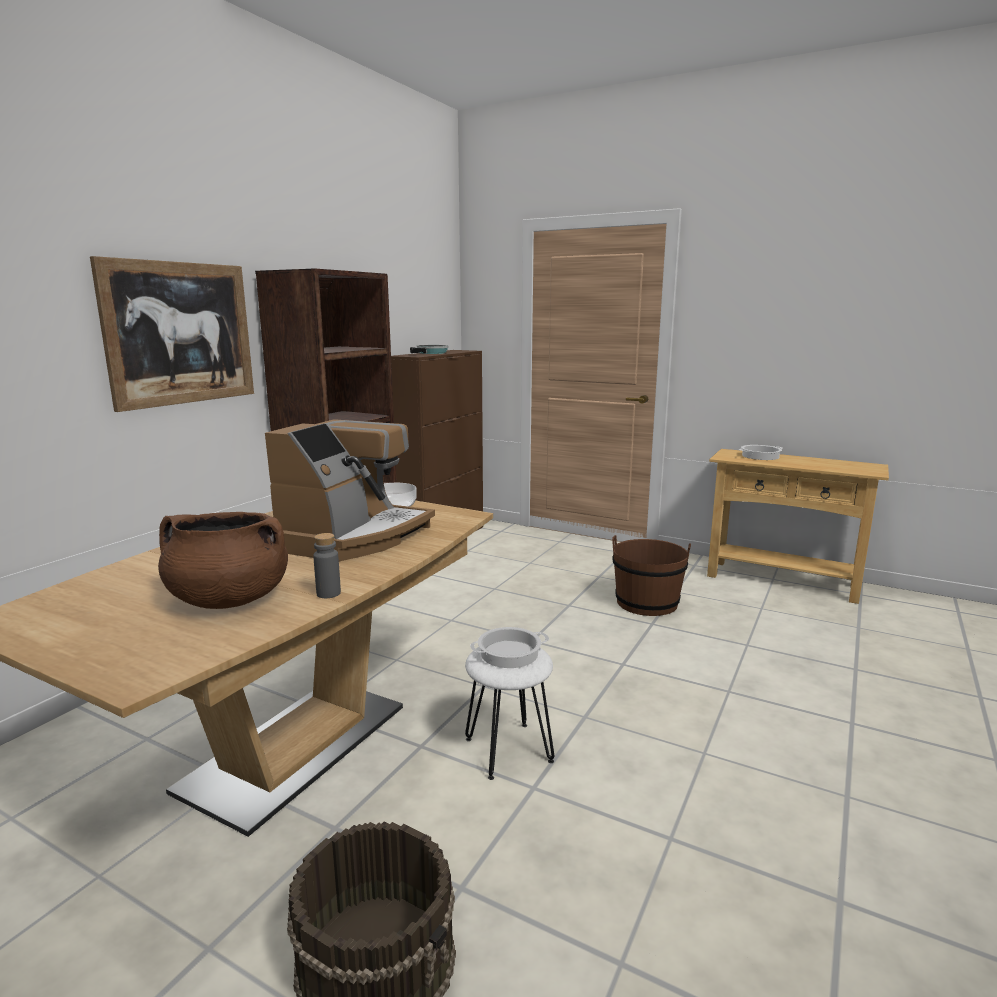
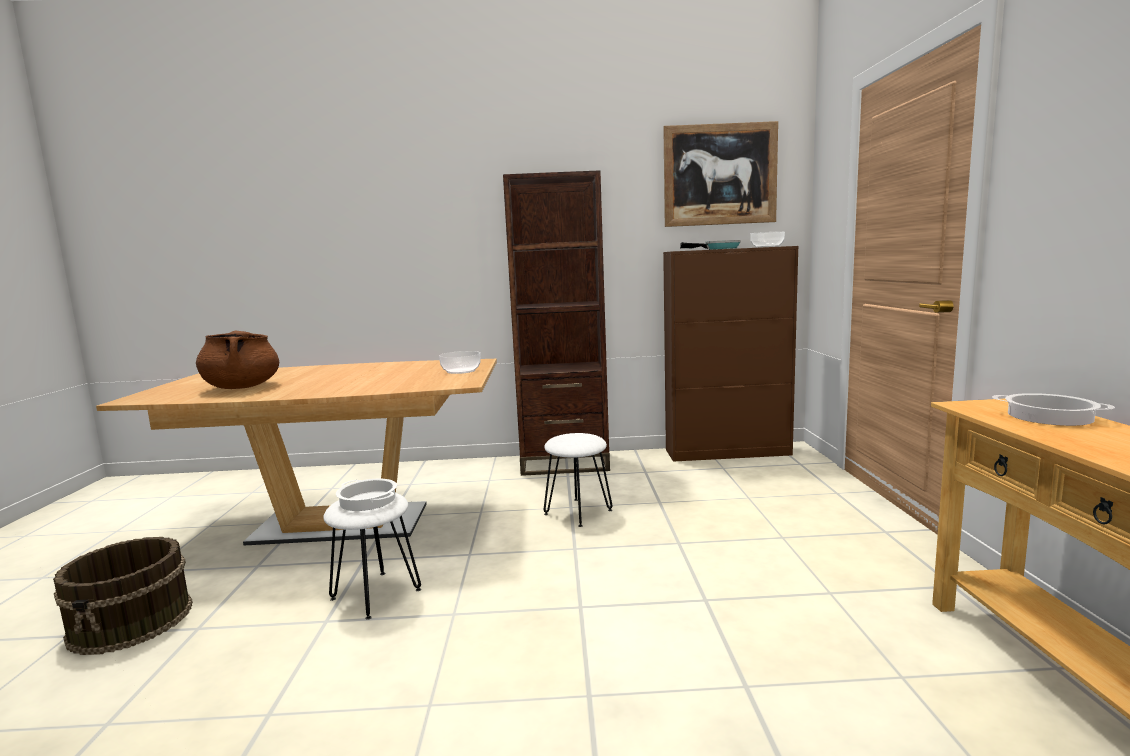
camera: 60 degrees right, 5 degrees down
picture [90,256,254,412] -> picture moved to [663,121,778,227]
coffee machine [265,419,435,562] -> none
grey bottle [313,533,341,598] -> none
brown bucket [612,535,691,616] -> none
none -> white stool [544,433,613,527]
none -> bowl [750,231,785,247]

